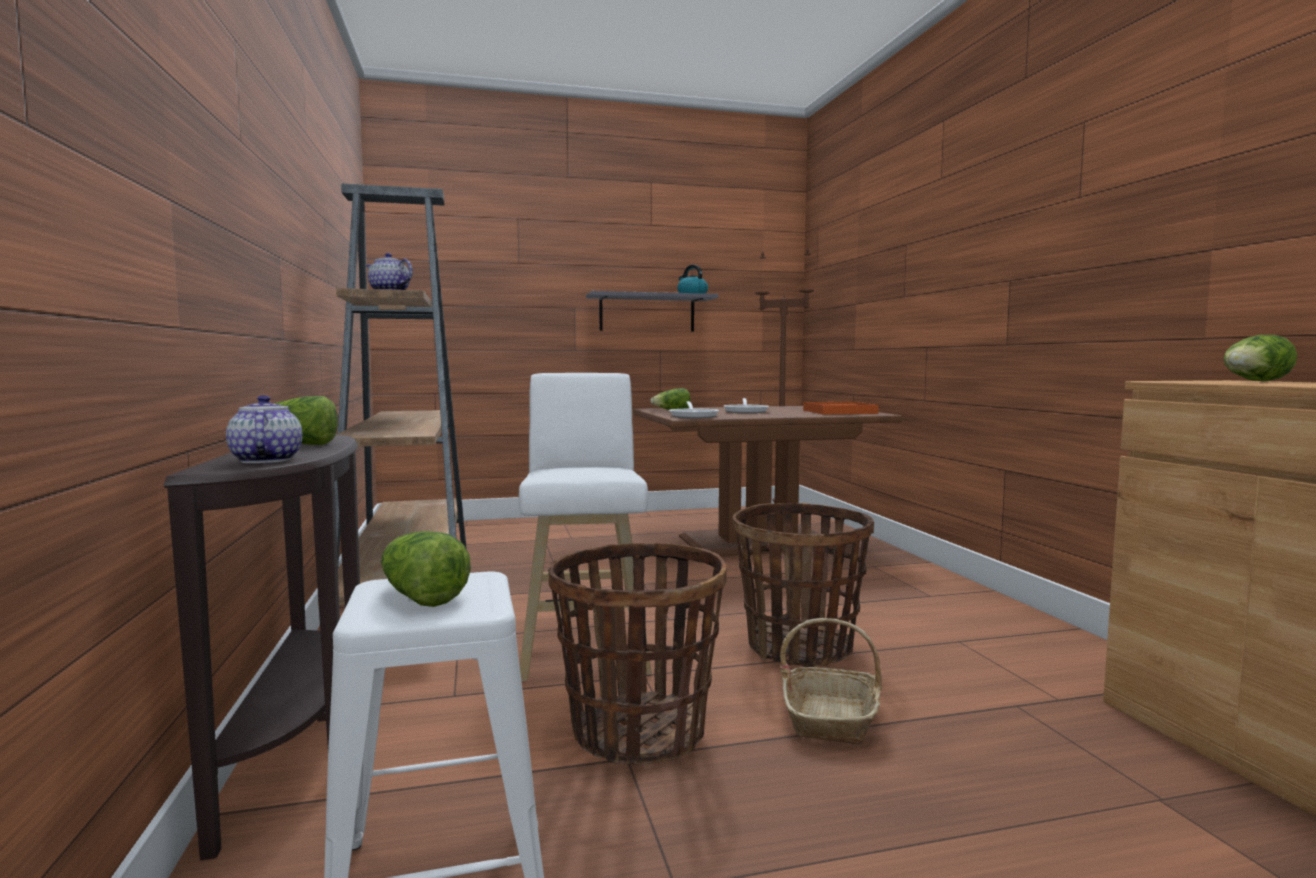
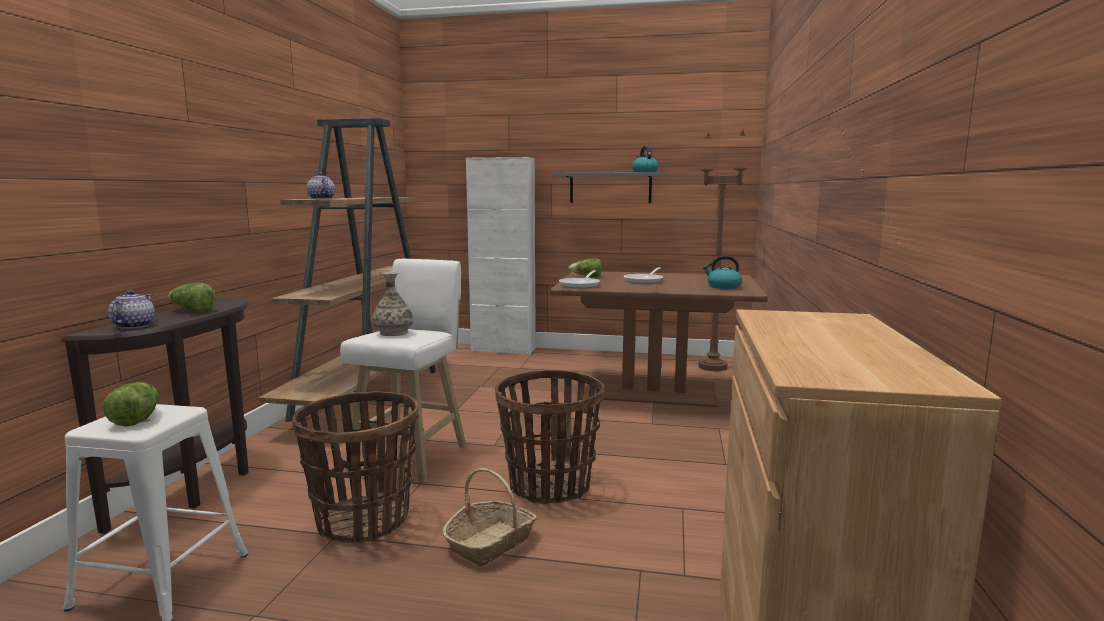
camera: 25 degrees right, 5 degrees up
orange tray [803,402,879,414] -> kettle [703,255,742,289]
lettuce [1223,335,1297,381] -> none
none -> vase [372,271,413,336]
none -> white cabinet [466,157,536,355]

